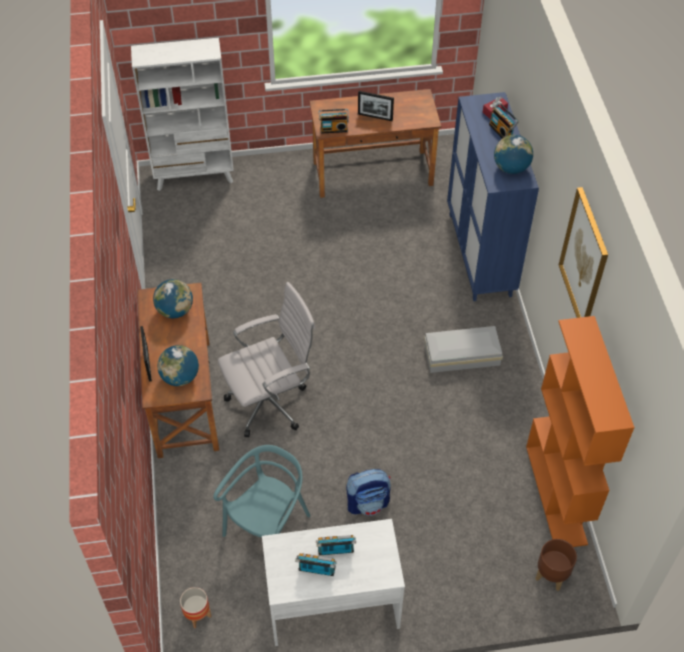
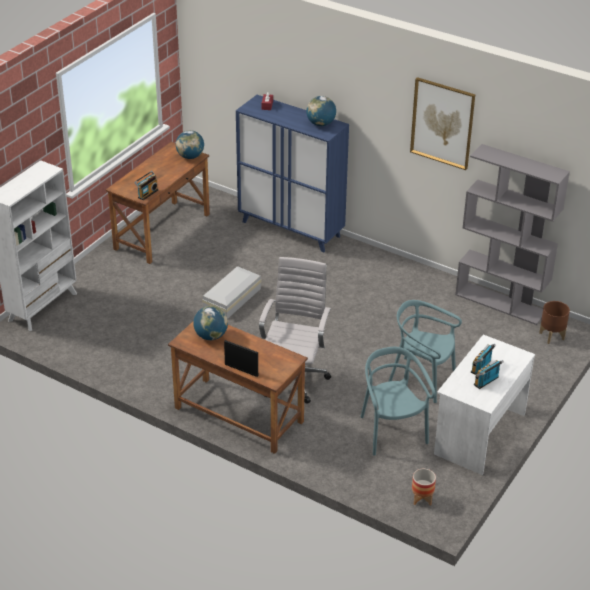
camera: 50 degrees left, 15 degrees down
globe [157,345,199,386] -> globe moved to [176,130,204,159]
backpack [346,469,391,516] -> turquoise chair [388,300,462,403]
picture frame [358,91,394,121] -> none
white storage box [424,326,503,373] -> white storage box moved to [202,266,262,319]
radio [489,102,519,138] -> none
orange bookcase [526,316,635,547] -> grey bookcase [455,144,570,325]

